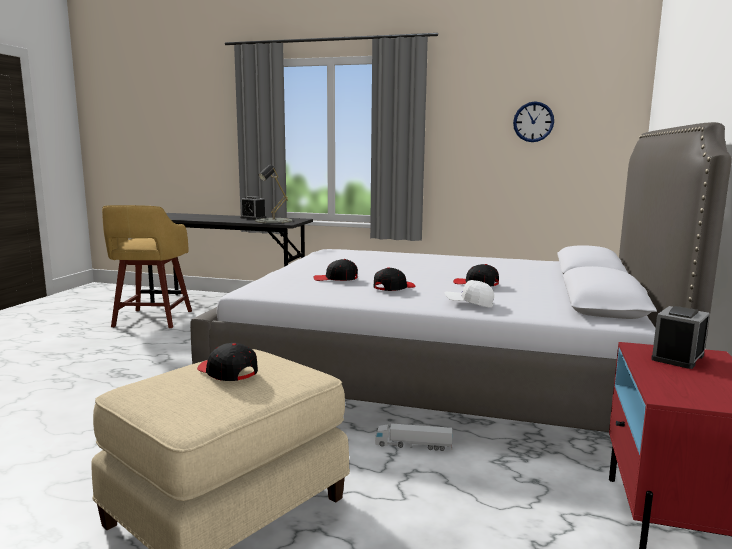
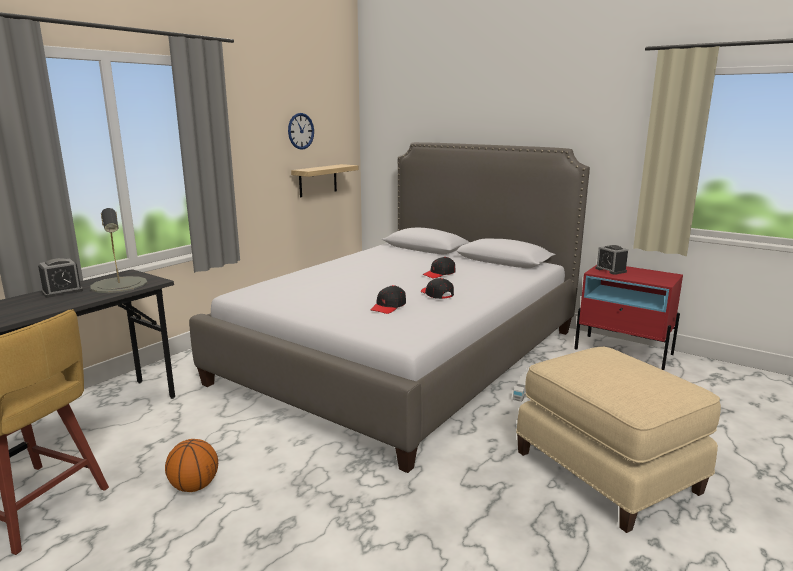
camera: 70 degrees left, 5 degrees up
black cap [197,343,258,381] -> none
white cap [445,280,494,308] -> none
none -> basketball [165,439,218,492]
none -> shelf [291,164,358,197]

